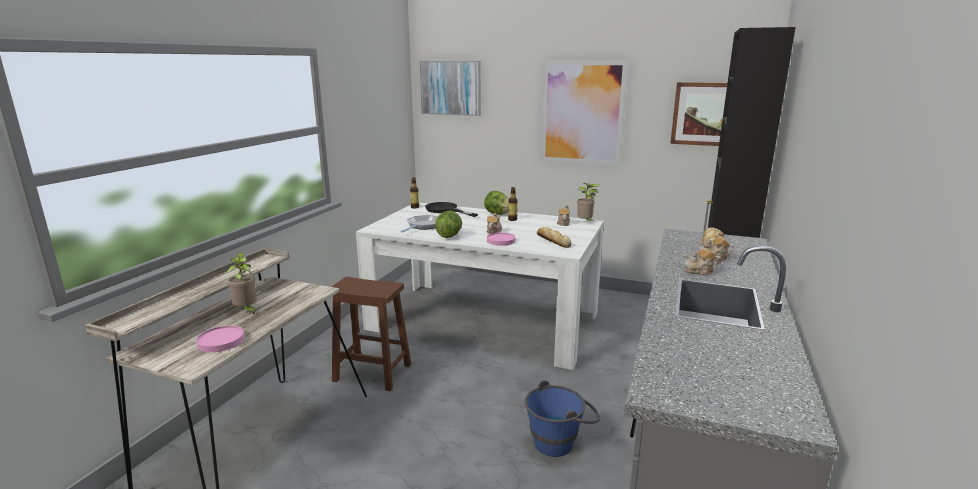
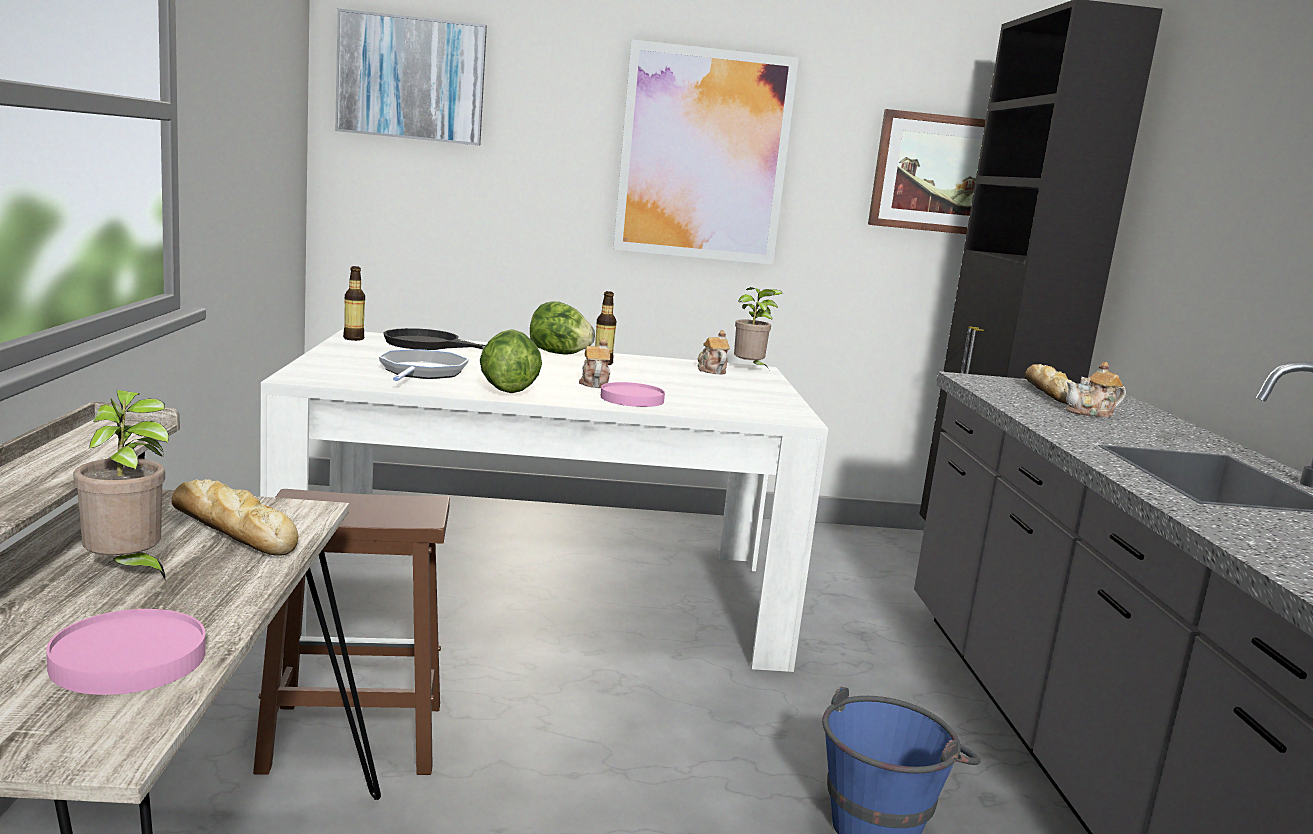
camera: 25 degrees left, 5 degrees down
bread [537,227,571,248] -> bread moved to [171,479,299,555]
teapot [683,243,721,275] -> none

